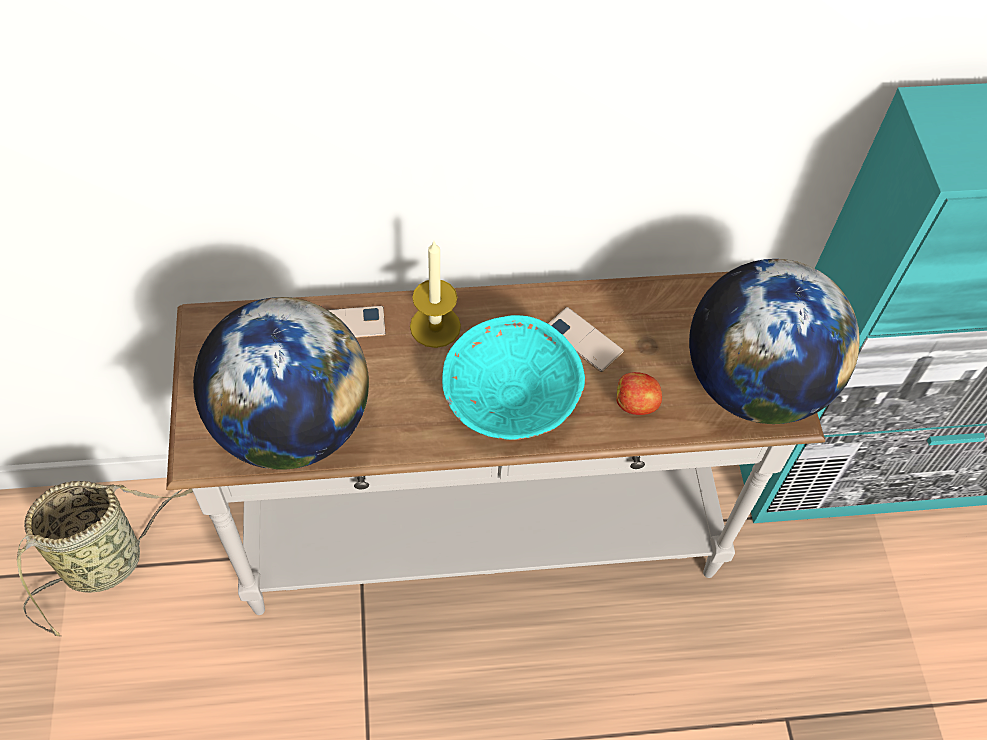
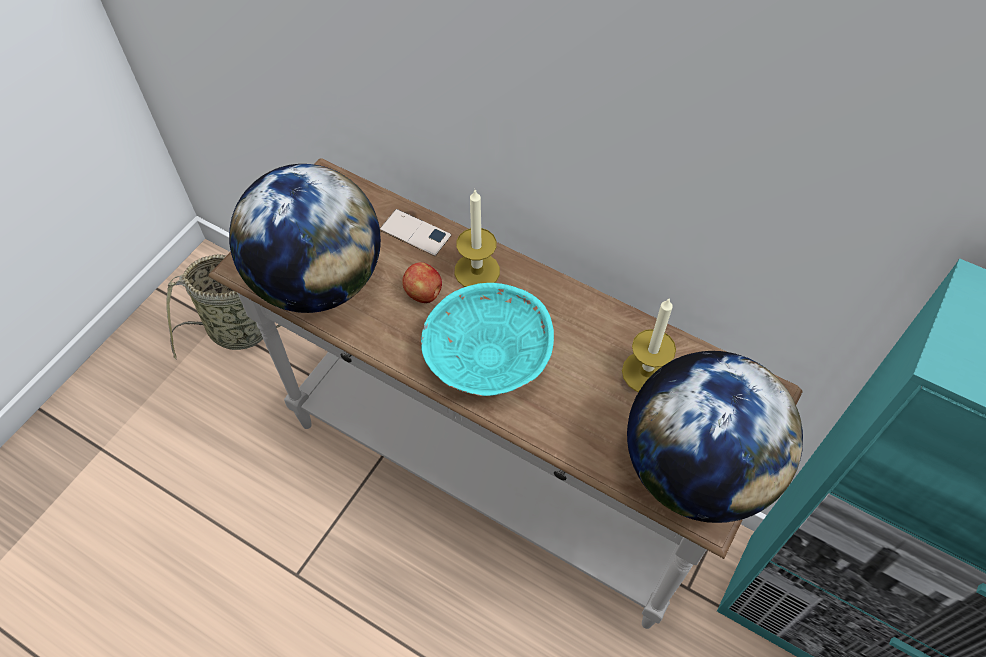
camera: 40 degrees right, 0 degrees up
phone [548,307,624,372] -> none
apple [616,372,662,415] -> apple moved to [402,262,442,303]
none -> candle [622,299,676,392]

